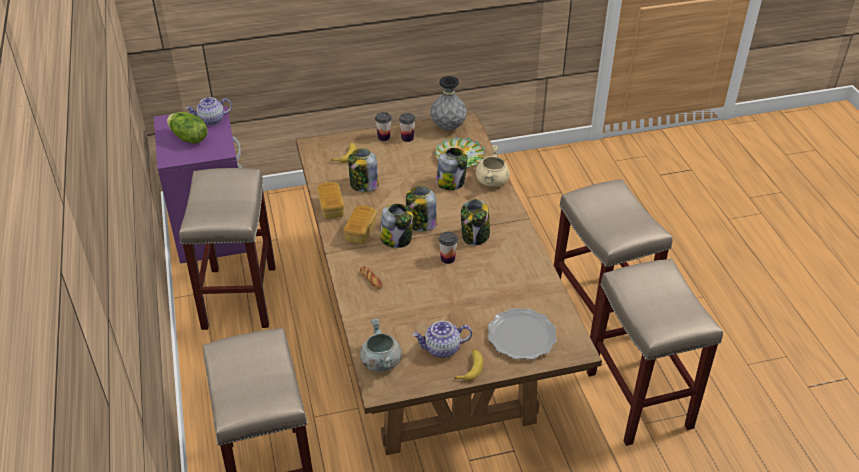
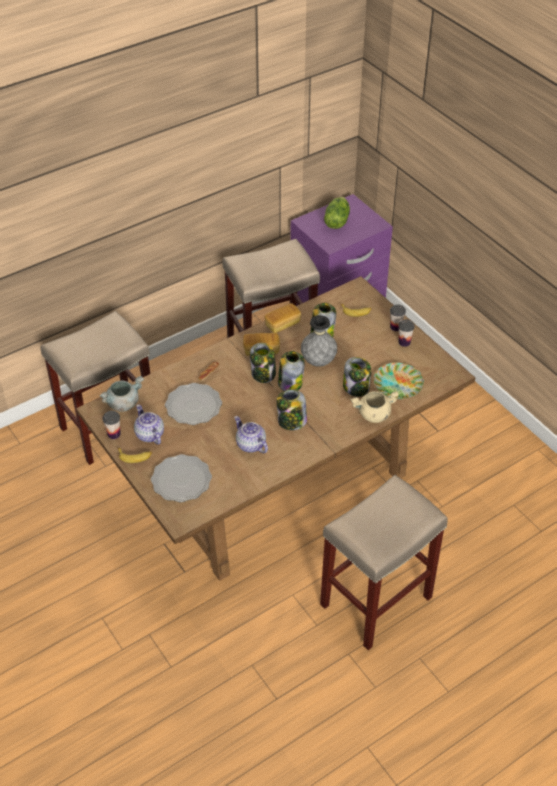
camera: 70 degrees right, 5 degrees up
teapot [186,97,232,125] -> teapot moved to [234,416,268,453]
grey vase [430,76,467,131] -> grey vase moved to [301,315,337,367]
cup [439,231,458,264] -> cup moved to [102,411,121,439]
beige stool [587,259,723,446] -> none
none -> plate [165,383,222,425]

